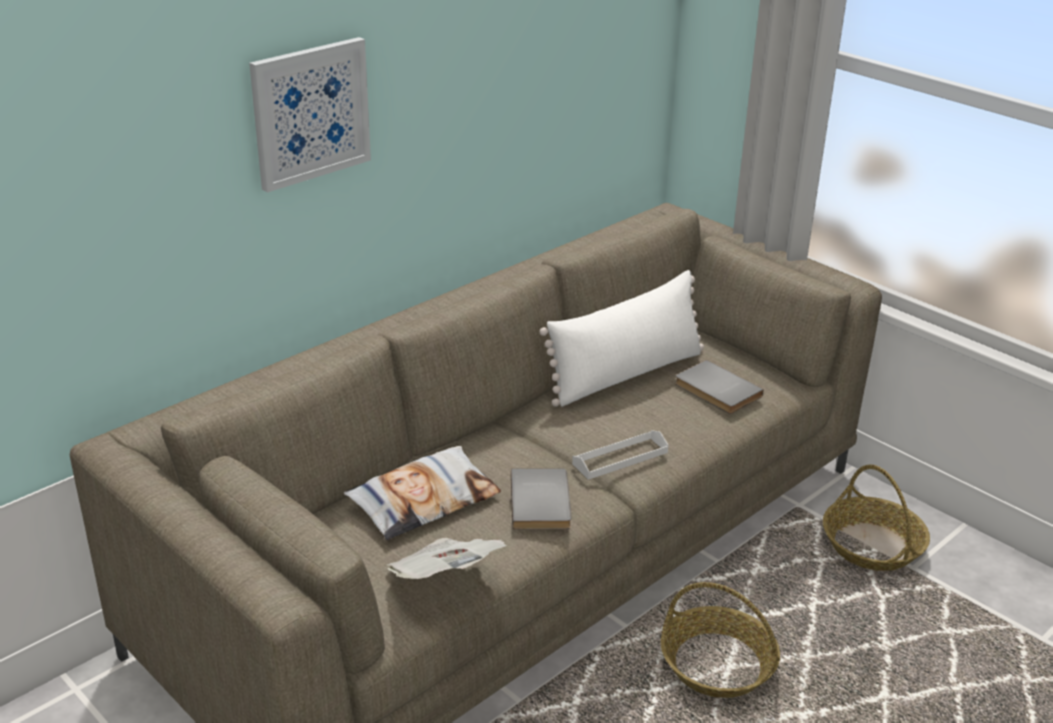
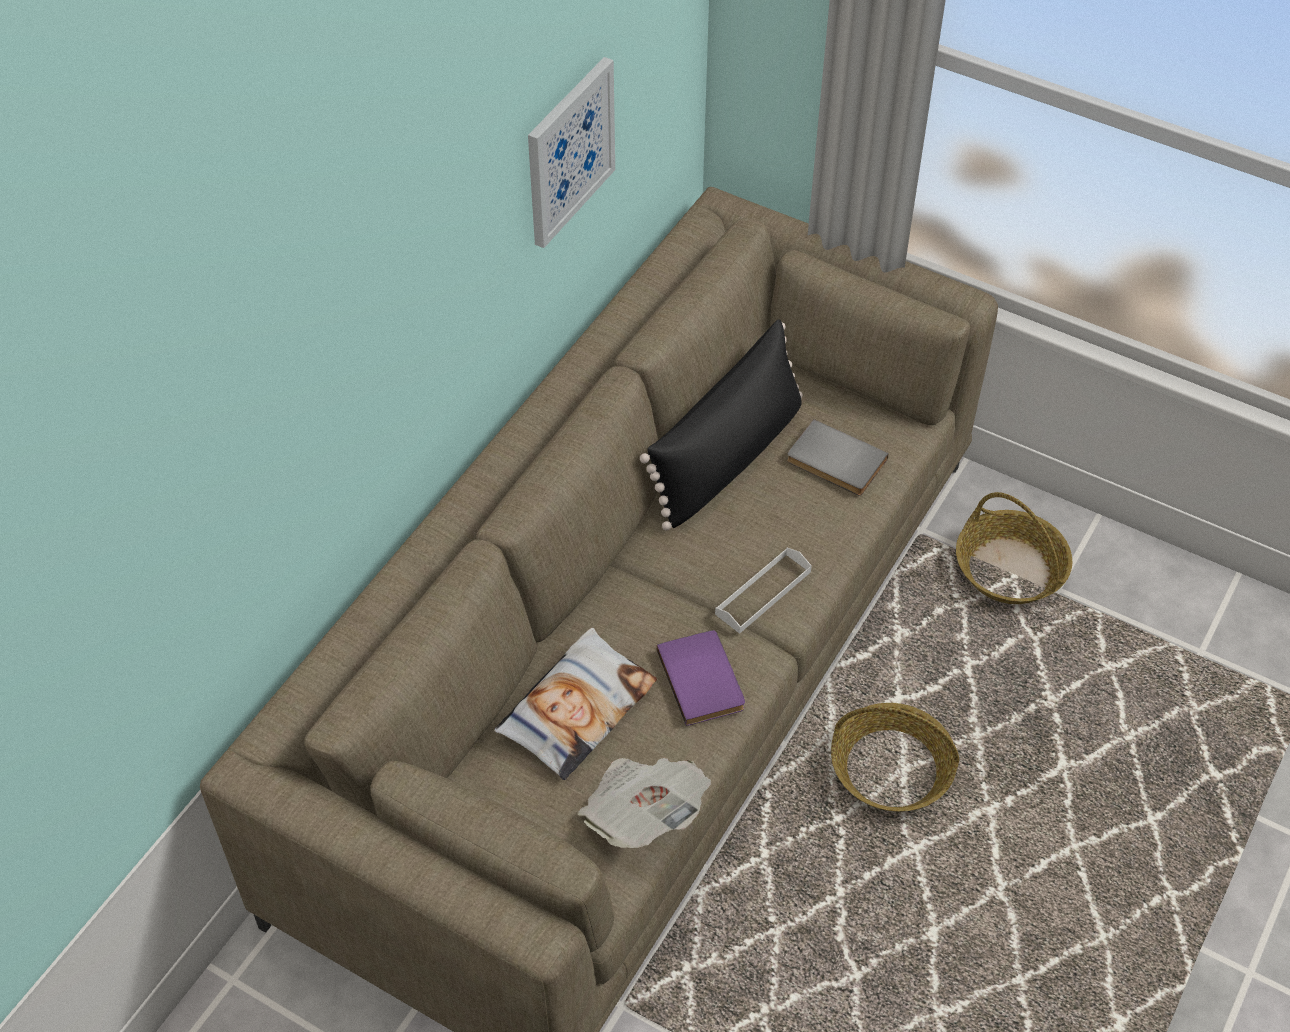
camera: 15 degrees left, 20 degrees up
picture [249,37,371,193] -> picture moved to [528,57,615,248]
grey book [511,468,571,530] -> purple book [656,630,745,726]
white pillow [540,270,704,407] -> black pillow [640,319,803,531]

